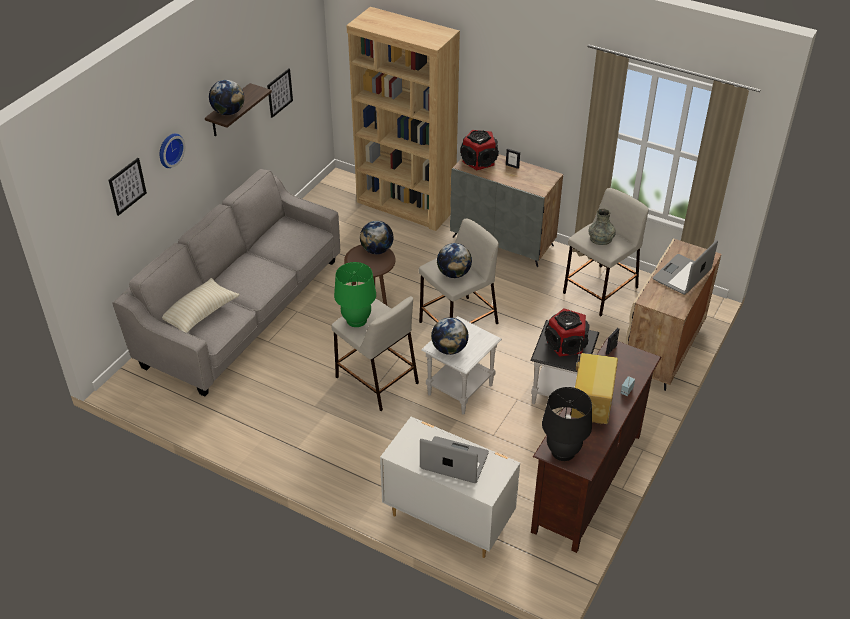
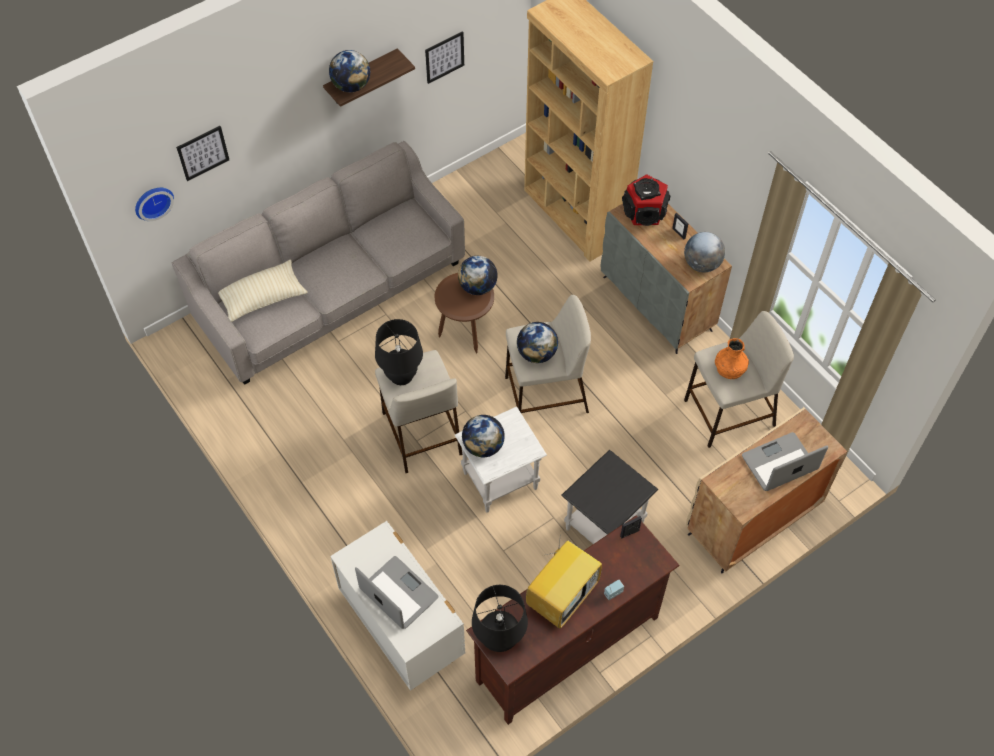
camera: 25 degrees right, 15 degrees up
wall clock [160,133,185,168] -> wall clock moved to [135,188,174,221]
green table lamp [334,262,376,327] -> black table lamp [375,319,423,385]
speaker [545,308,589,356] -> none
grey vase [588,209,616,245] -> orange vase [715,338,749,379]
none -> globe [684,232,725,272]

